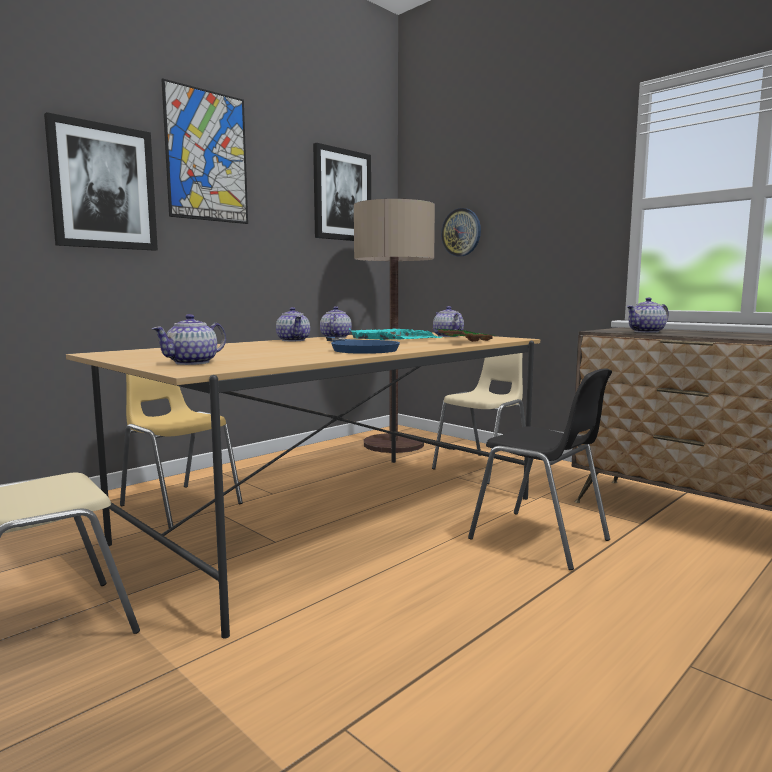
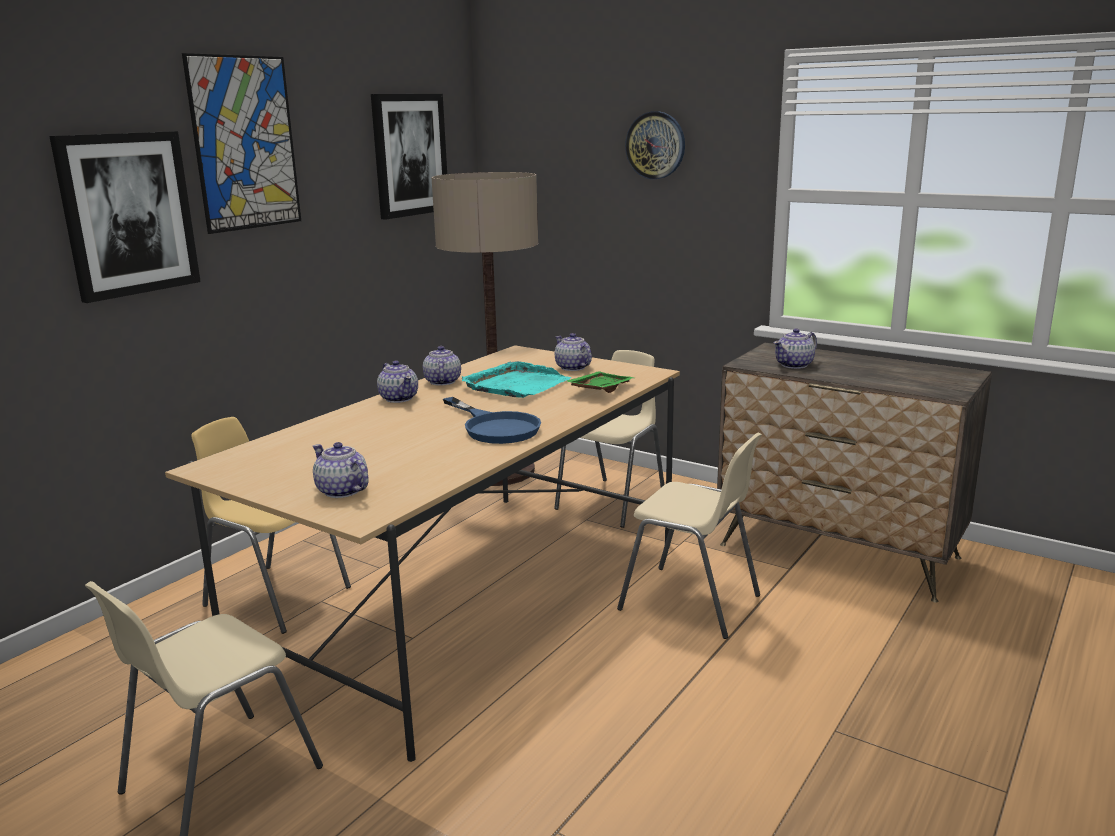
camera: 10 degrees left, 10 degrees up
teapot [152,314,226,365] -> teapot turned 105 degrees clockwise [313,442,369,498]
wall clock [441,208,481,256] -> wall clock moved to [625,111,685,179]
black chair [468,368,612,570] -> beige chair [617,433,762,639]

